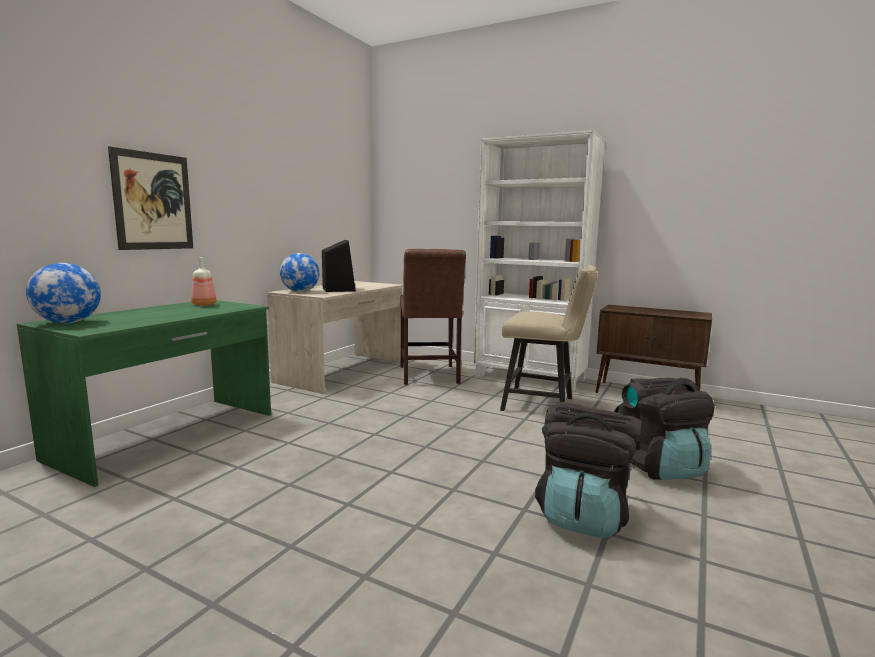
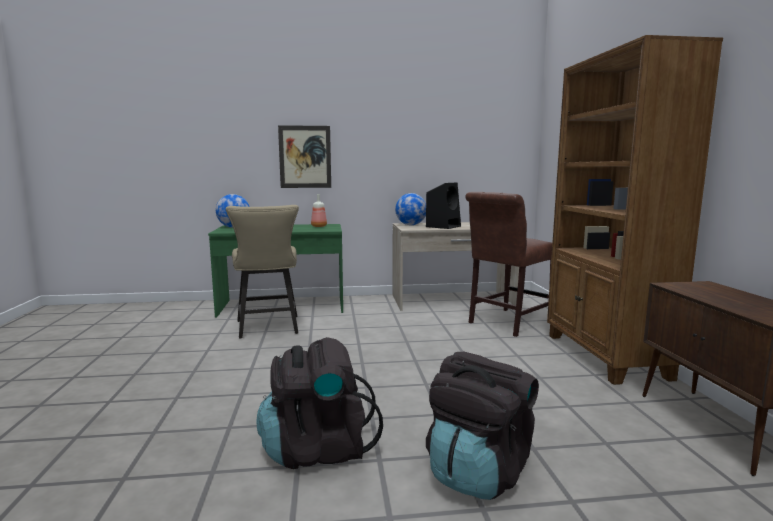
camera: 55 degrees right, 0 degrees up
white bookcase [473,130,605,392] -> brown bookcase [547,35,723,385]
beige chair [500,265,597,411] -> beige chair moved to [226,205,299,339]

